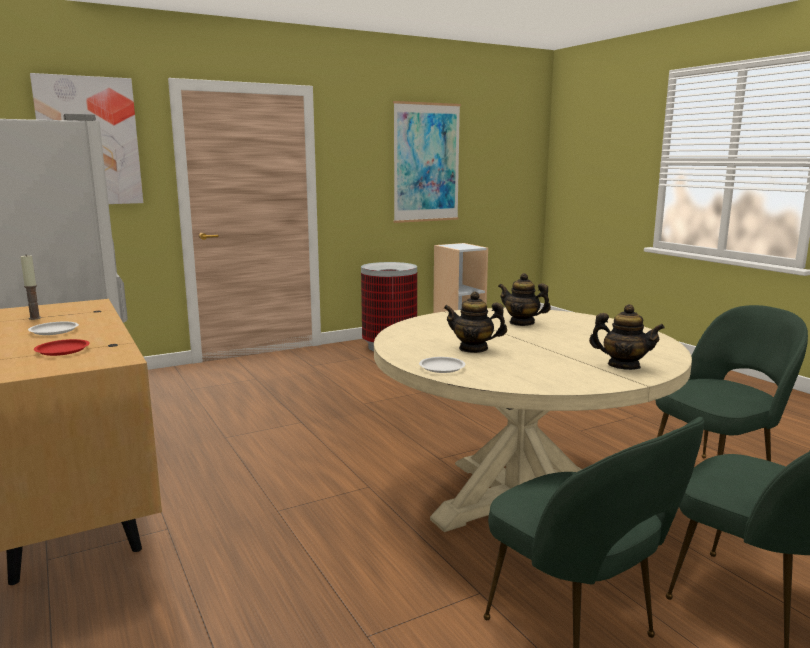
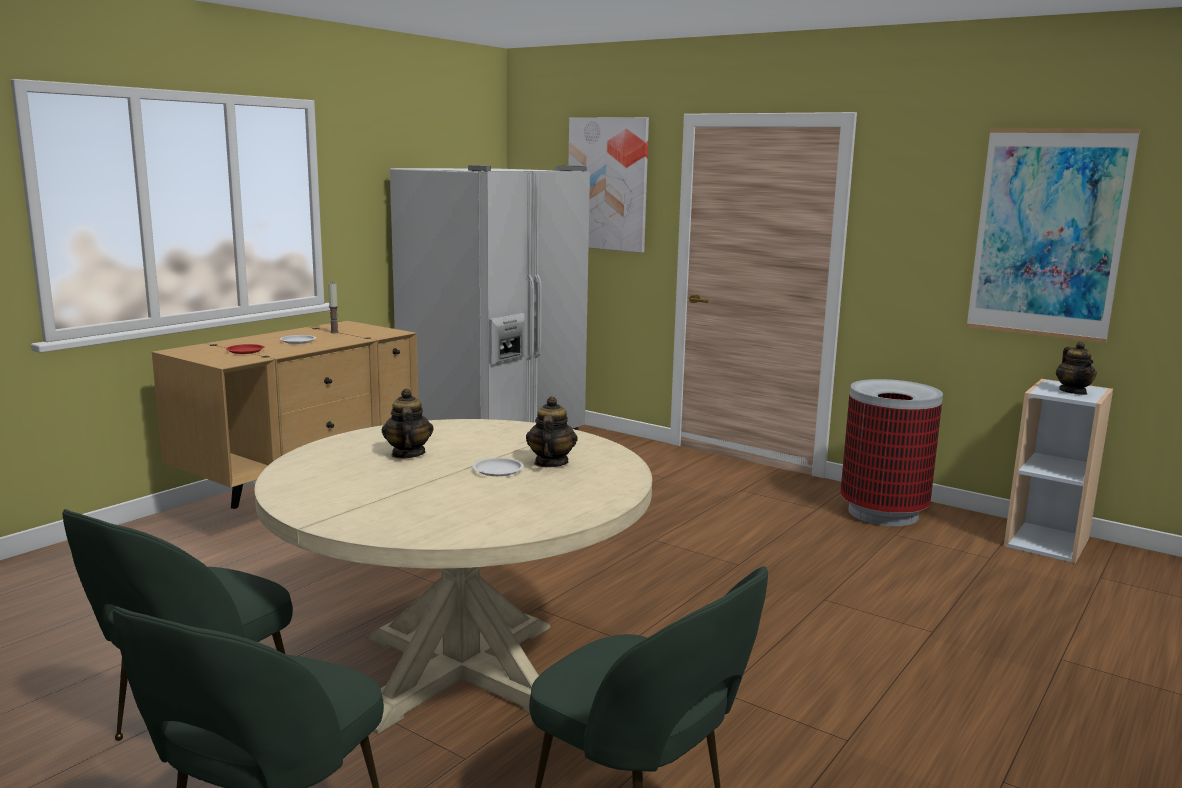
camera: 65 degrees right, 0 degrees up
white plate [419,357,466,373] -> white plate moved to [472,458,524,476]
teapot [589,304,665,370] -> teapot moved to [1056,342,1097,395]

